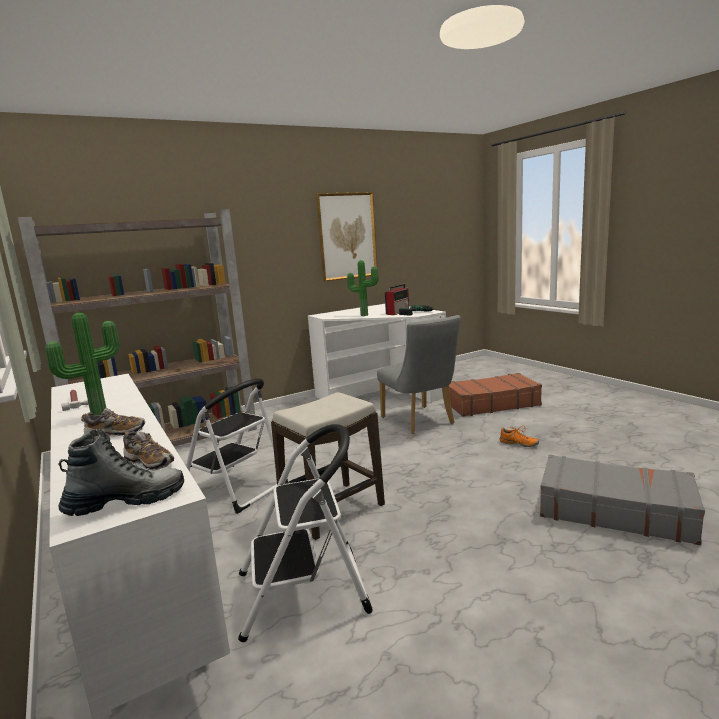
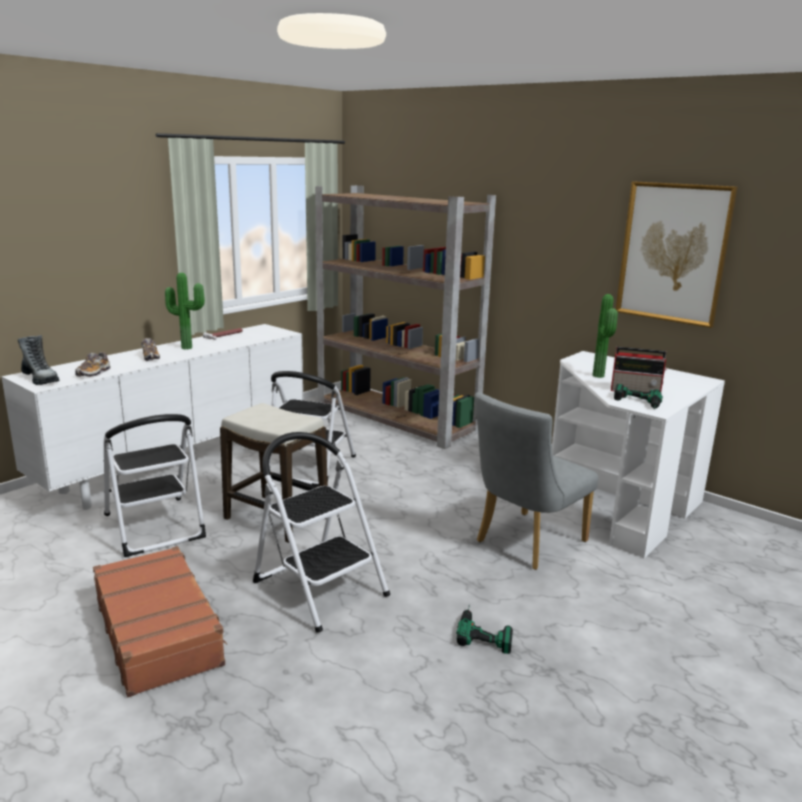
camera: 70 degrees right, 5 degrees up
brown suitcase [449,373,542,417] -> brown suitcase moved to [93,546,227,697]
orange shoe [500,426,539,447] -> power drill [456,604,513,654]
grey suitcase [540,455,705,545] -> none
none -> step ladder [253,432,390,632]

